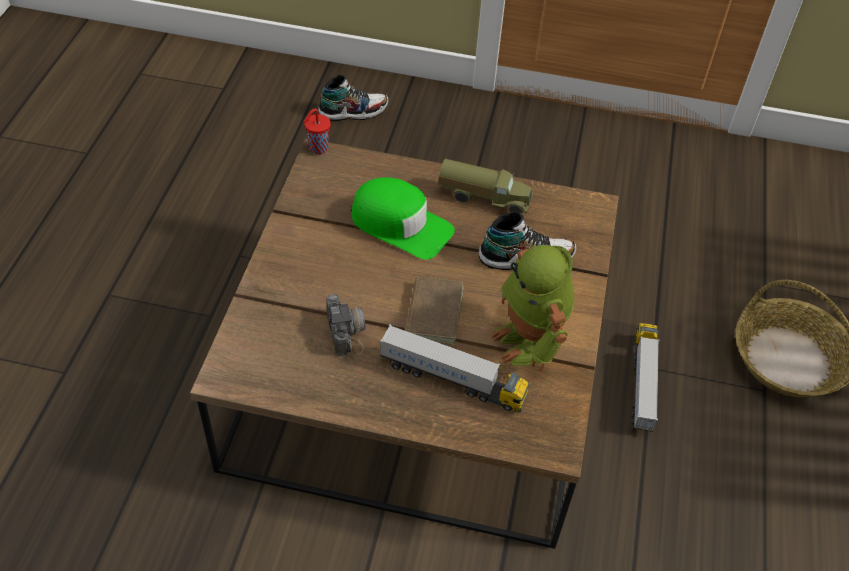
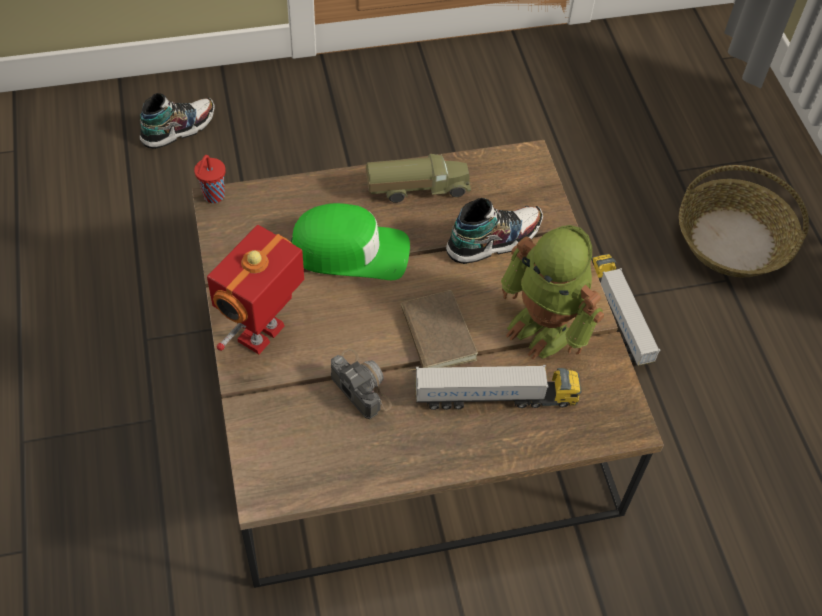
camera: 25 degrees left, 5 degrees up
none -> toy robot [207,225,304,354]

